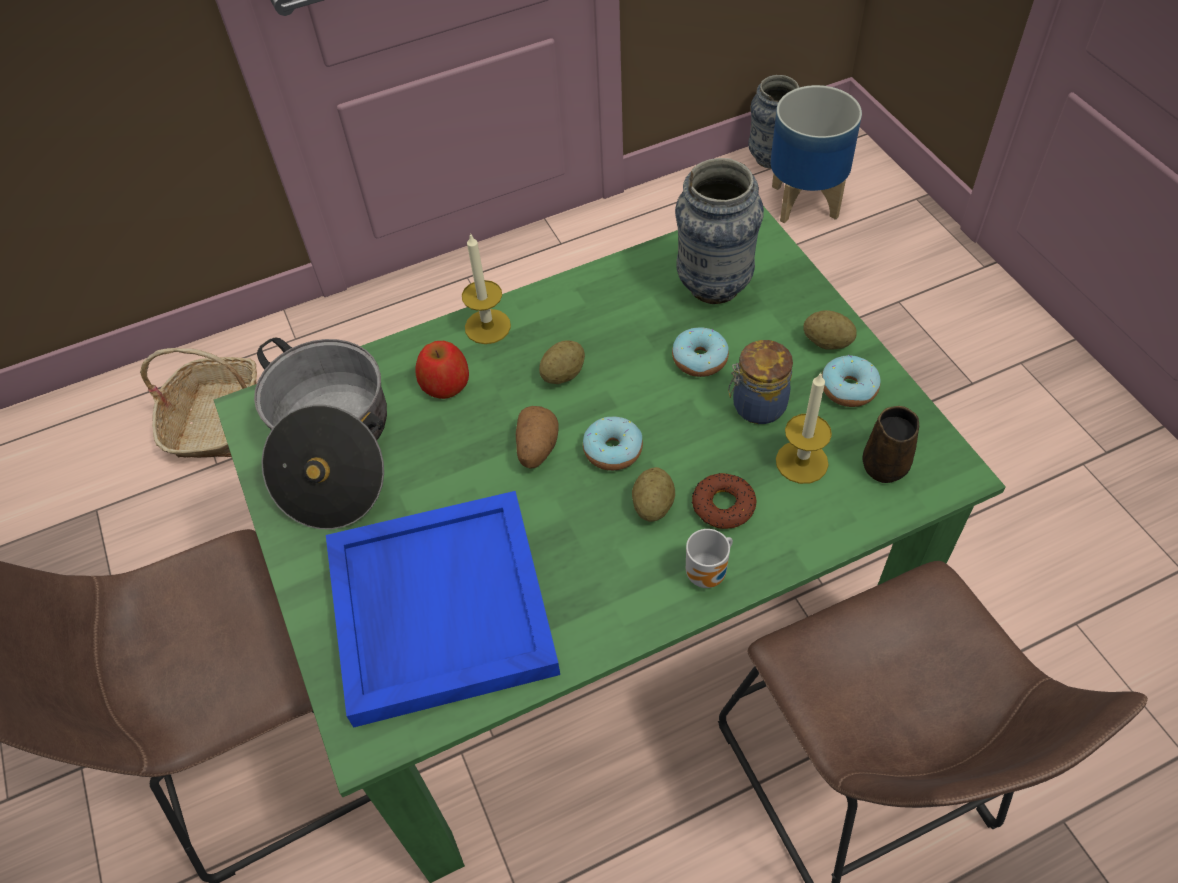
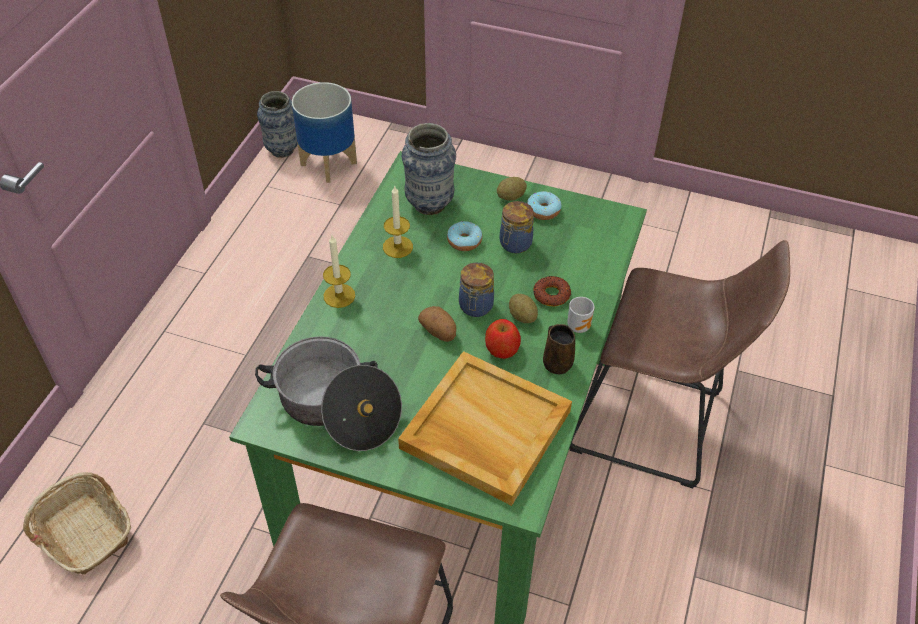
camera: 50 degrees left, 5 degrees down
blue tray [326,491,560,727] -> beige tray [398,351,572,506]
apple [415,341,469,399] -> apple moved to [485,319,521,359]
potato [539,340,585,384] -> none
donut [583,417,643,471] -> jar [459,263,494,317]
candle [776,372,832,484] -> candle moved to [383,185,413,258]
brown mug [863,406,919,483] -> brown mug moved to [543,324,575,374]

